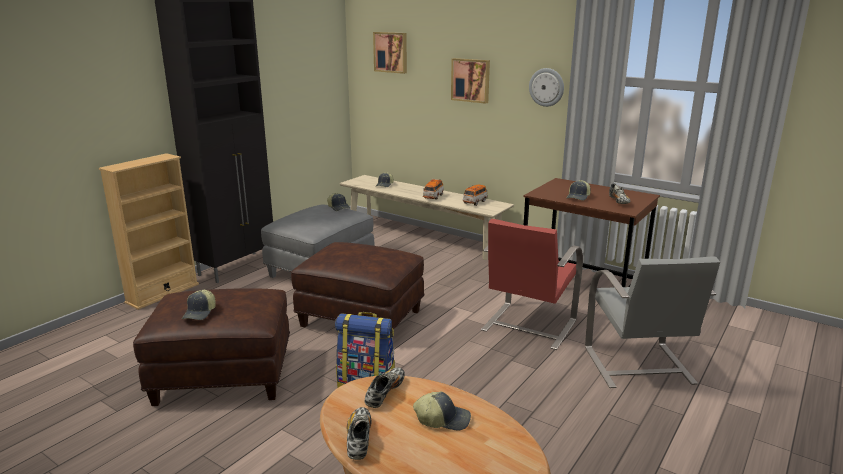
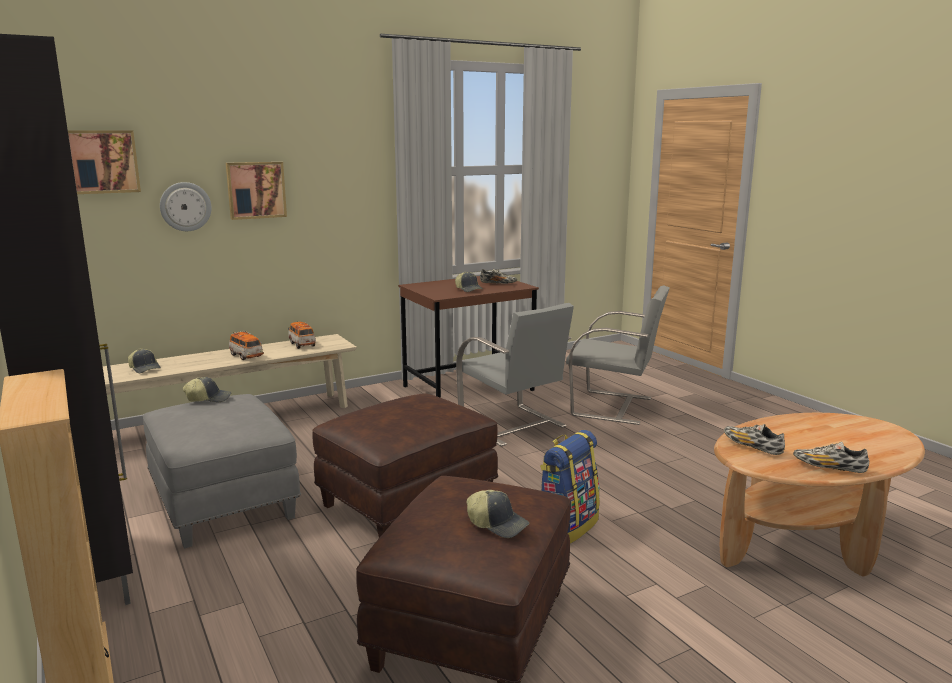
camera: 65 degrees left, 5 degrees down
cap [413,392,471,431] -> none
red chair [481,219,583,350] -> grey chair [456,303,574,446]
wall clock [529,68,564,107] -> wall clock moved to [160,182,212,231]

